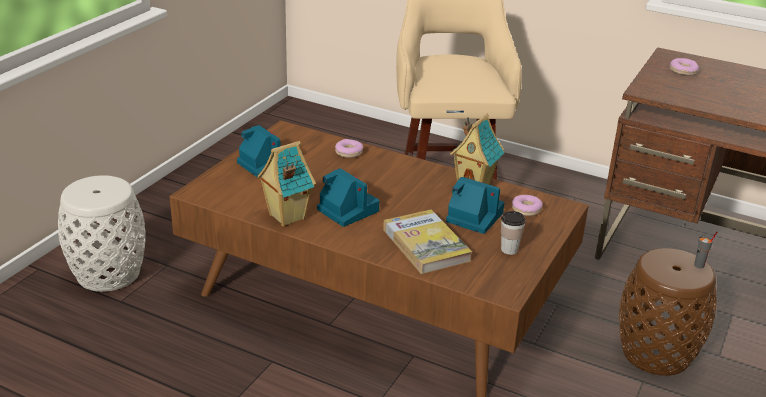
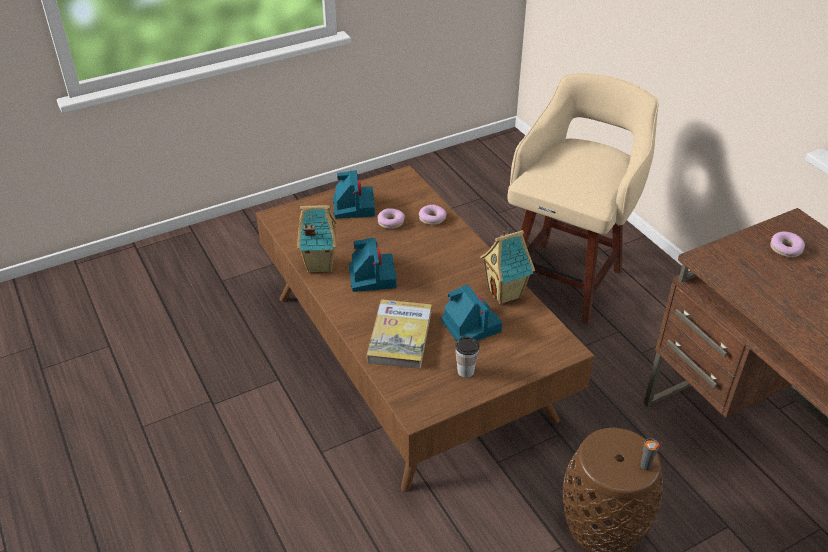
camera: 35 degrees right, 10 degrees up
white stool [58,175,146,292] -> none
donut [512,195,543,216] -> donut moved to [377,208,405,229]

